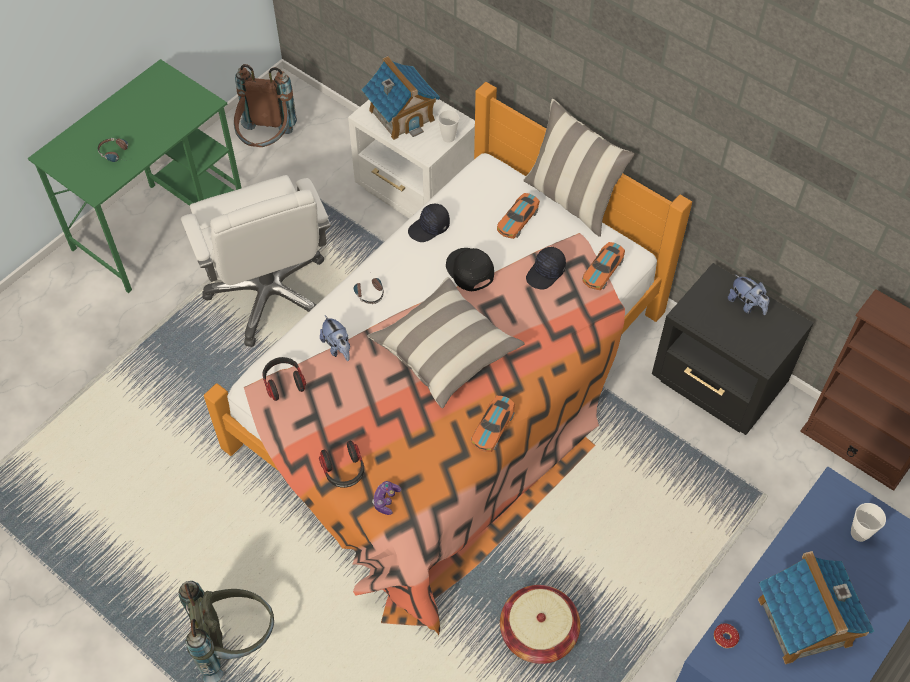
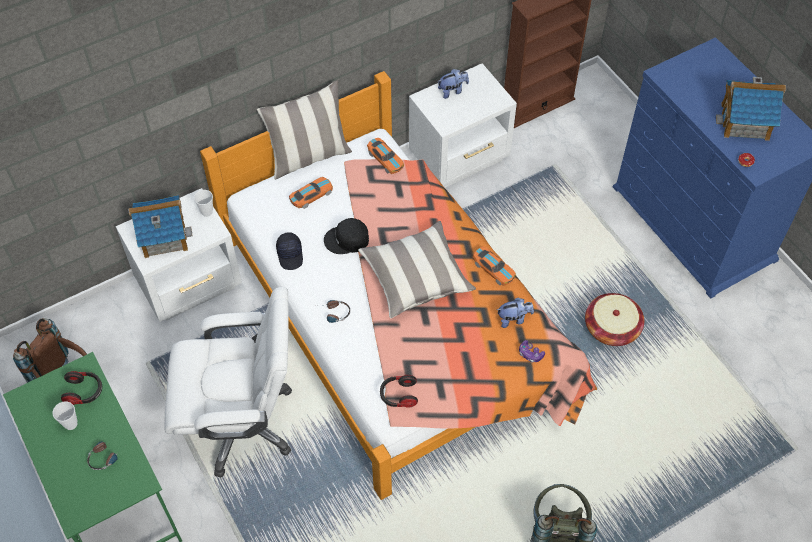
camera: 70 degrees left, 0 degrees up
headphones [319,441,364,488] -> headphones moved to [61,371,102,405]
plush toy [320,315,350,361] -> plush toy moved to [497,298,534,328]
toy car [497,193,540,239] -> toy car turned 90 degrees counterclockwise [289,177,333,209]
black cap [526,247,566,290] -> none
black nightstand [652,263,814,435] -> white nightstand [409,63,517,188]
cup [851,503,886,542] -> cup moved to [53,401,78,430]

